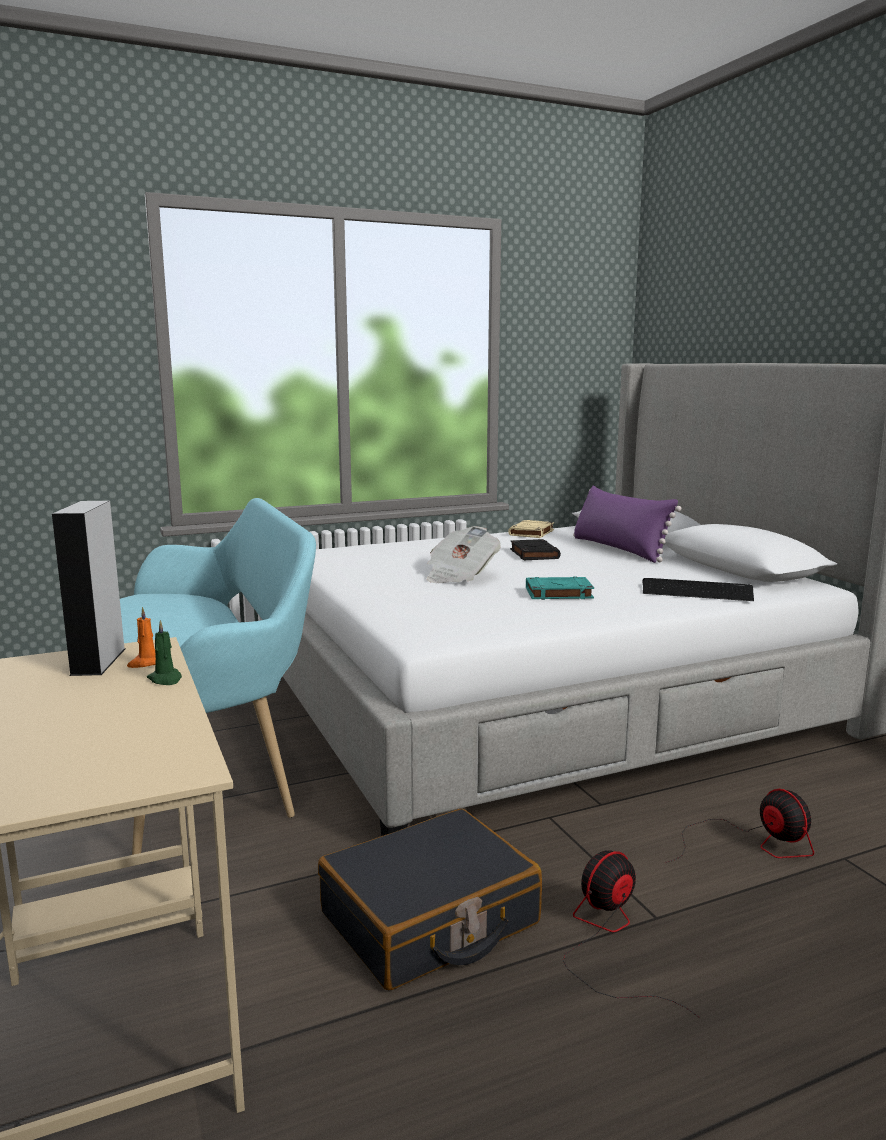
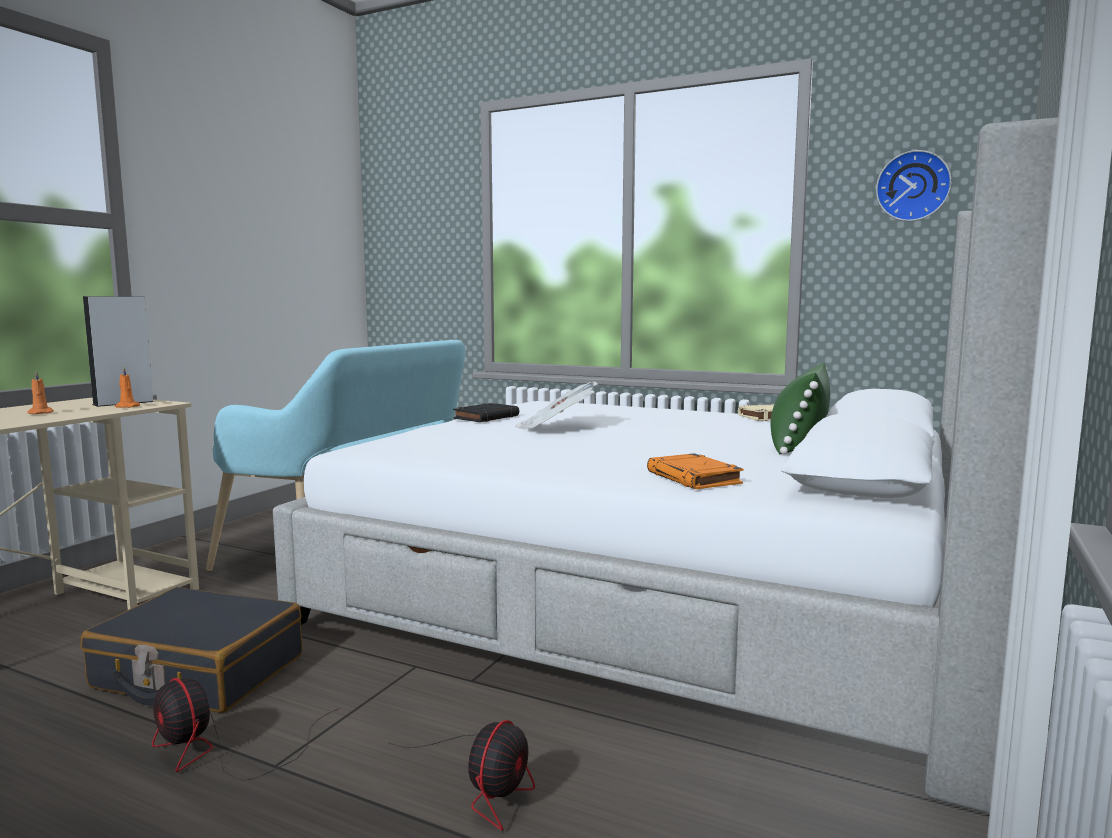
camera: 50 degrees right, 5 degrees down
green candle [147,620,182,685] -> none
black book [510,539,561,560] -> black book moved to [453,403,519,422]
turquoise book [526,577,594,600] -> none
fan [563,850,700,1018] -> fan turned 150 degrees counterclockwise [152,678,340,781]
purple pillow [573,485,681,563] -> green pillow [771,363,830,454]
keyboard [642,578,754,601] -> orange book [647,453,744,489]
none -> orange candle [27,371,54,414]
none -> wall clock [876,150,952,221]

